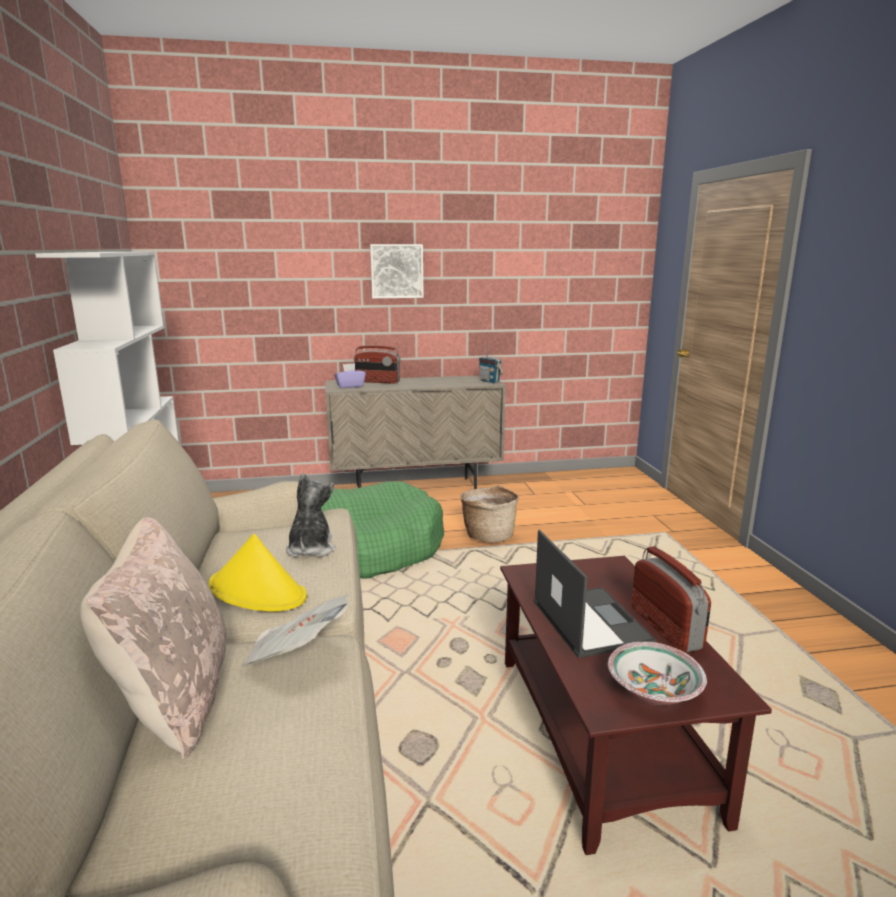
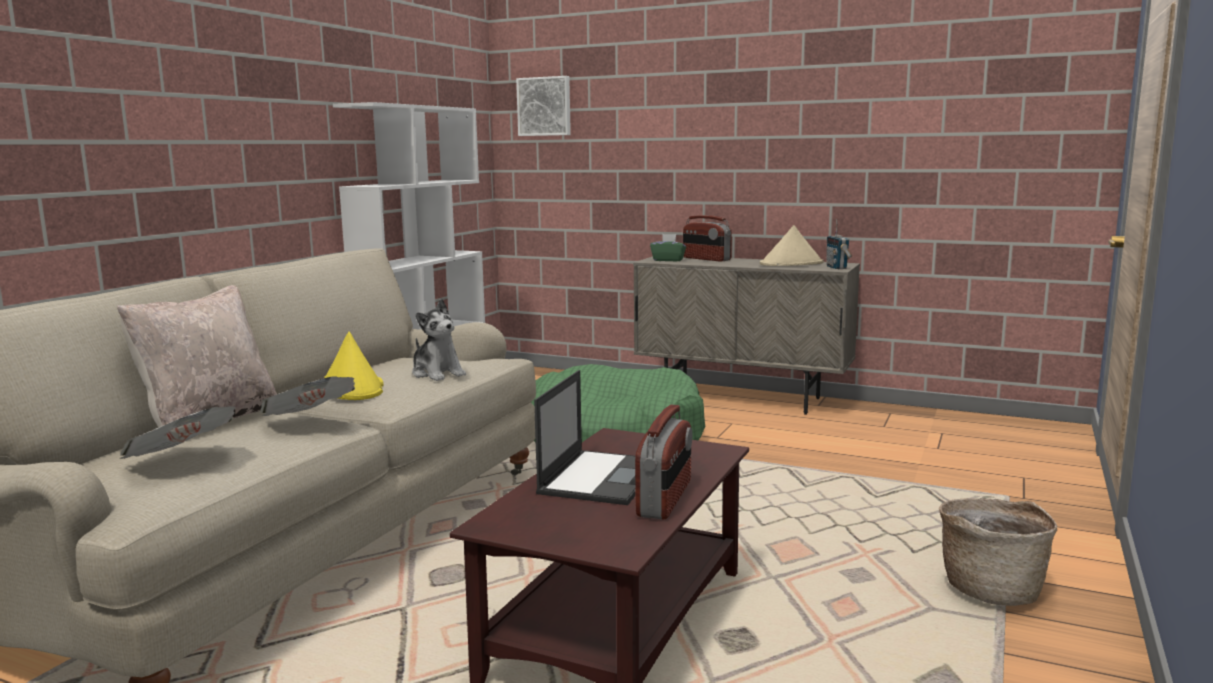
camera: 35 degrees right, 5 degrees down
plush toy [286,473,336,557] -> plush toy turned 105 degrees clockwise [412,299,466,381]
purple tissue box [334,363,366,388] -> green tissue box [650,234,686,261]
picture [370,244,424,298] -> picture moved to [516,76,571,136]
basket [460,485,519,543] -> basket moved to [939,498,1057,606]
bowl [608,642,707,705] -> none
none -> newspaper [120,406,236,459]
none -> beige hat [760,225,824,266]

